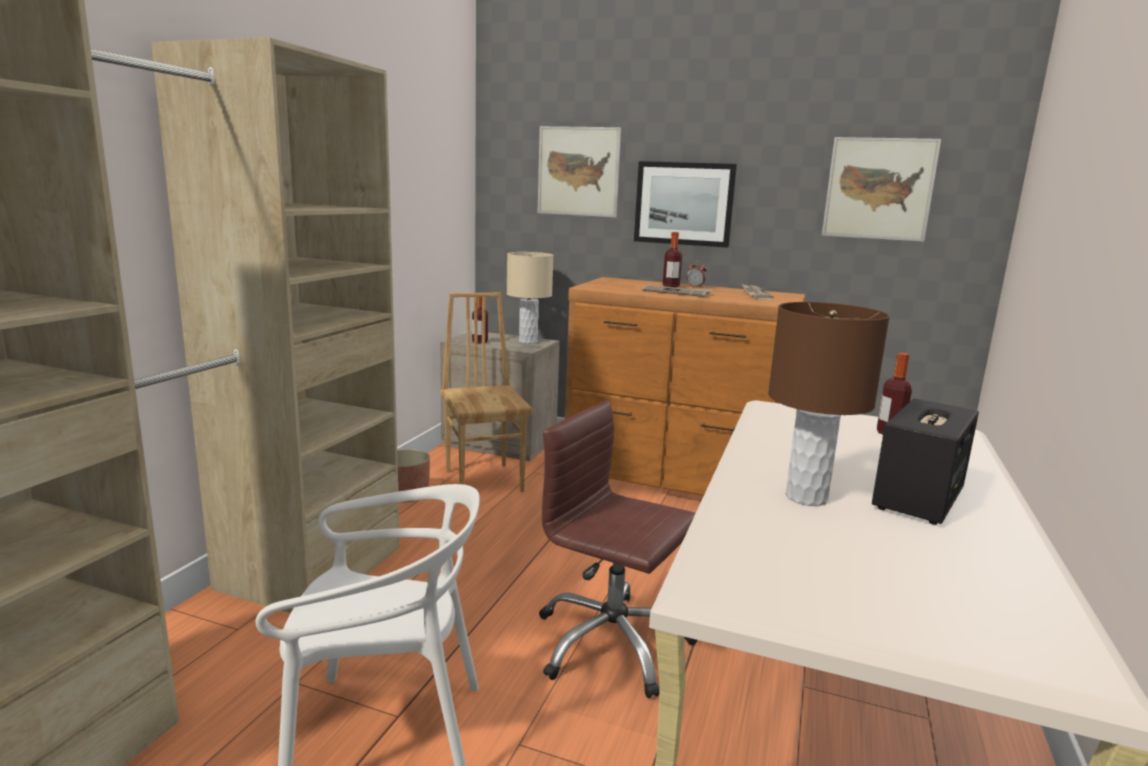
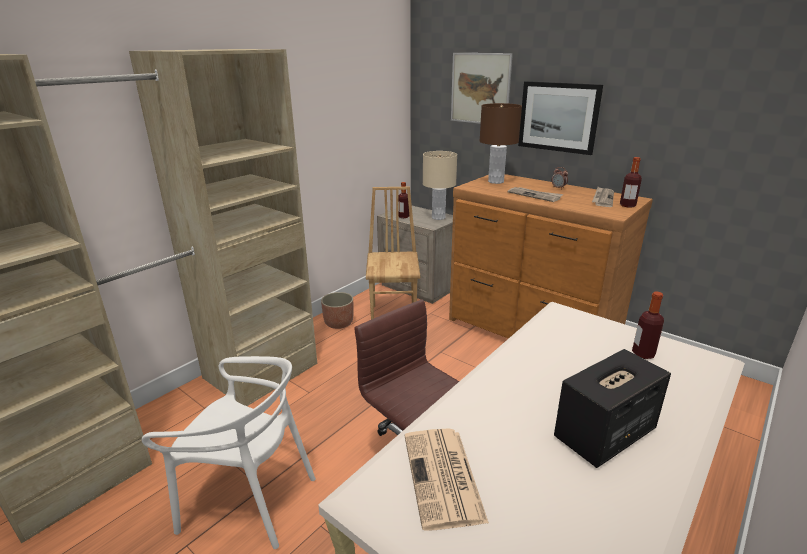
camera: 20 degrees right, 10 degrees up
bottle [663,232,682,287] -> bottle moved to [620,157,642,207]
brown table lamp [768,302,890,506] -> brown table lamp moved to [480,103,522,184]
picture [822,137,941,241] -> none
none -> newspaper [405,428,489,531]

